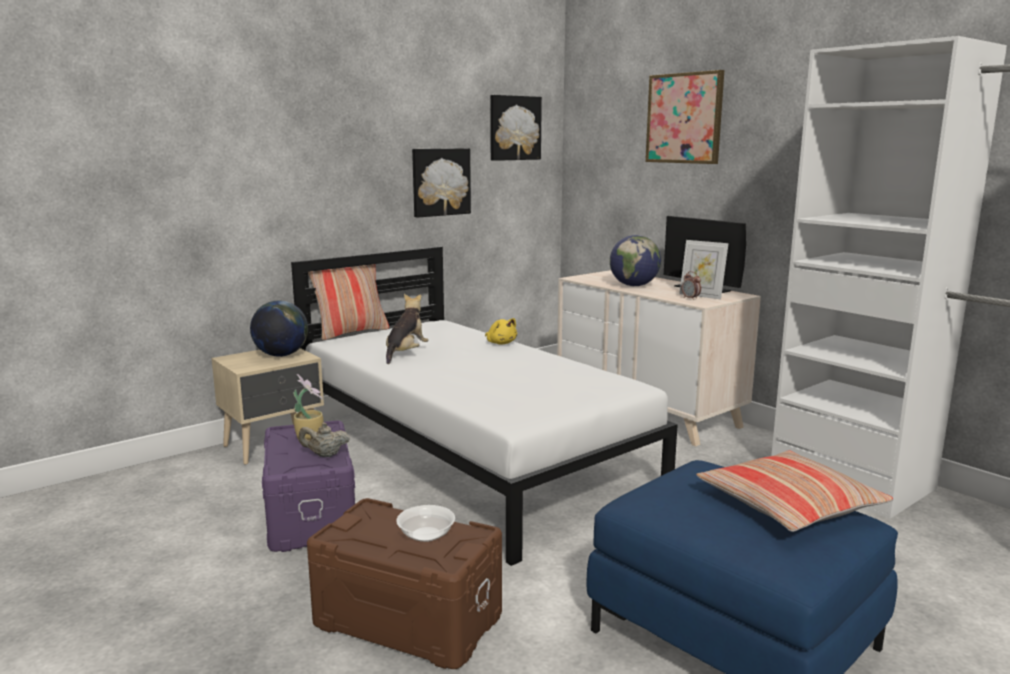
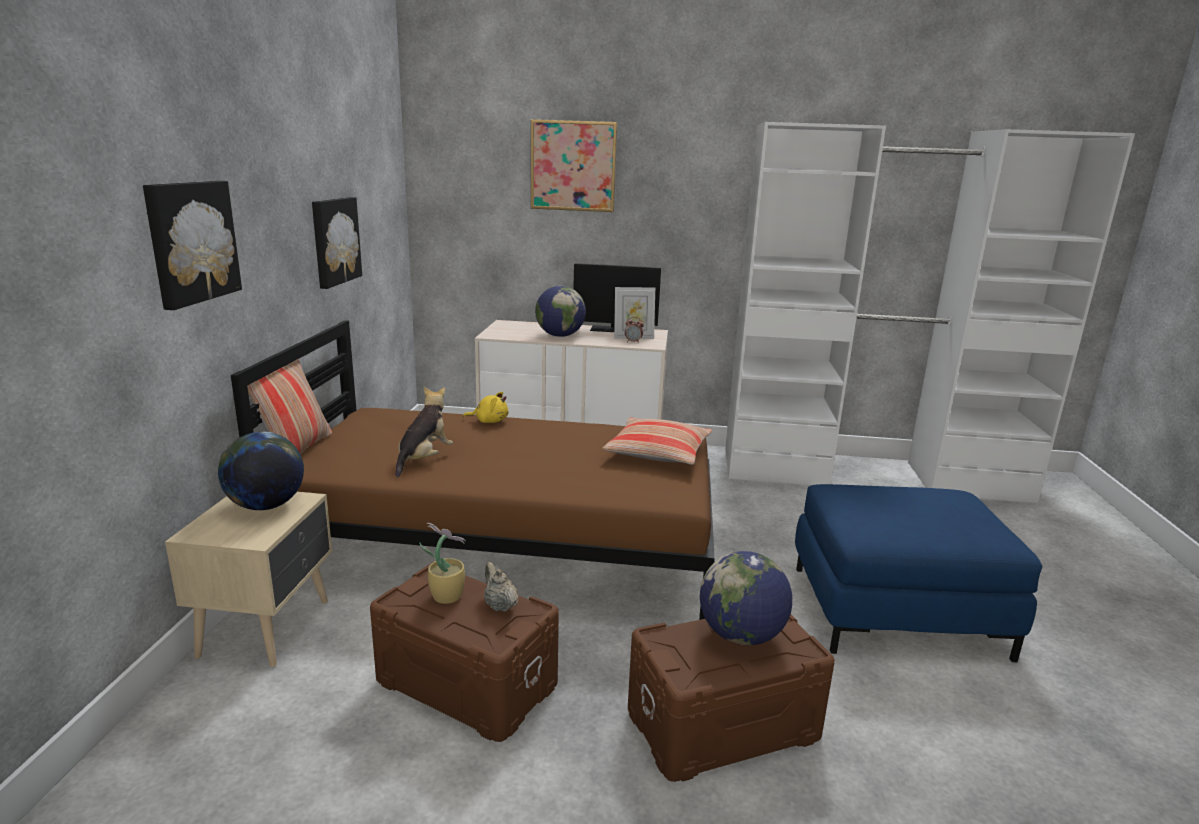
camera: 45 degrees left, 5 degrees up
purple storage box [262,420,355,552] -> brown storage box [370,562,559,742]
white bed [291,246,678,566] -> brown bed [231,320,715,620]
beige teapot [298,422,350,457] -> beige teapot turned 105 degrees clockwise [484,562,519,612]
plush toy [386,294,429,364] -> plush toy turned 45 degrees clockwise [396,387,453,478]
bowl [396,505,455,542] -> globe [700,551,793,645]
picture [490,95,542,161] -> picture moved to [143,181,242,310]
pillow [696,450,893,532] -> pillow moved to [602,417,712,465]

